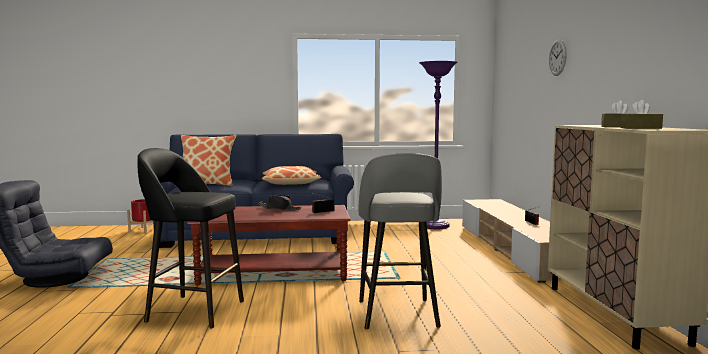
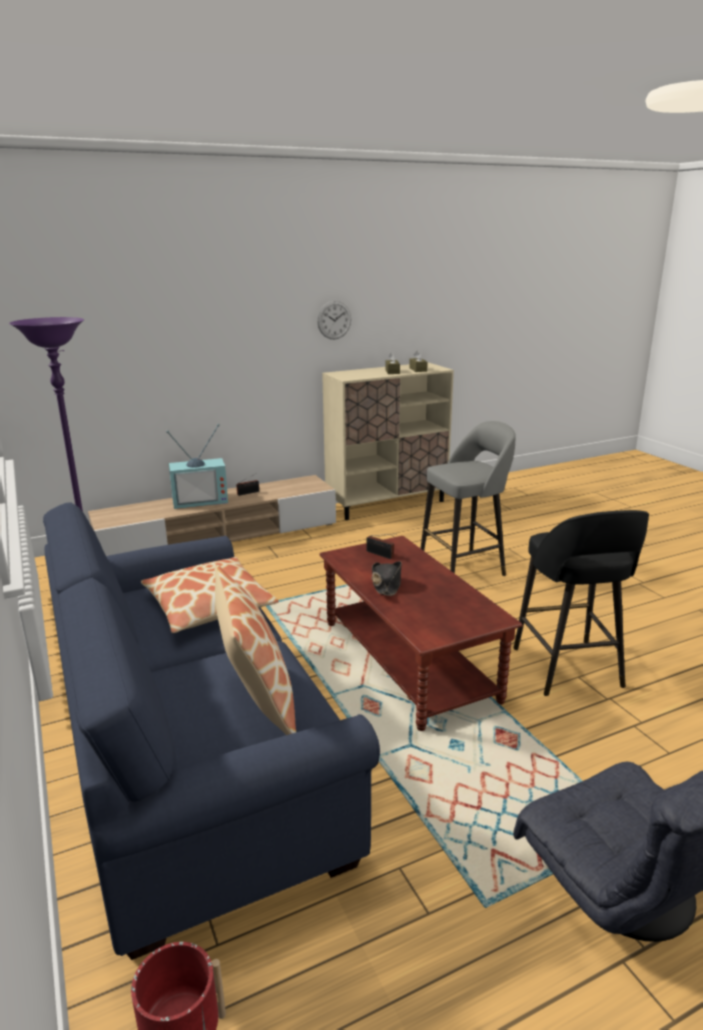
camera: 110 degrees left, 15 degrees up
wall clock [549,40,567,76] -> wall clock moved to [317,301,351,339]
none -> television [166,424,228,509]

